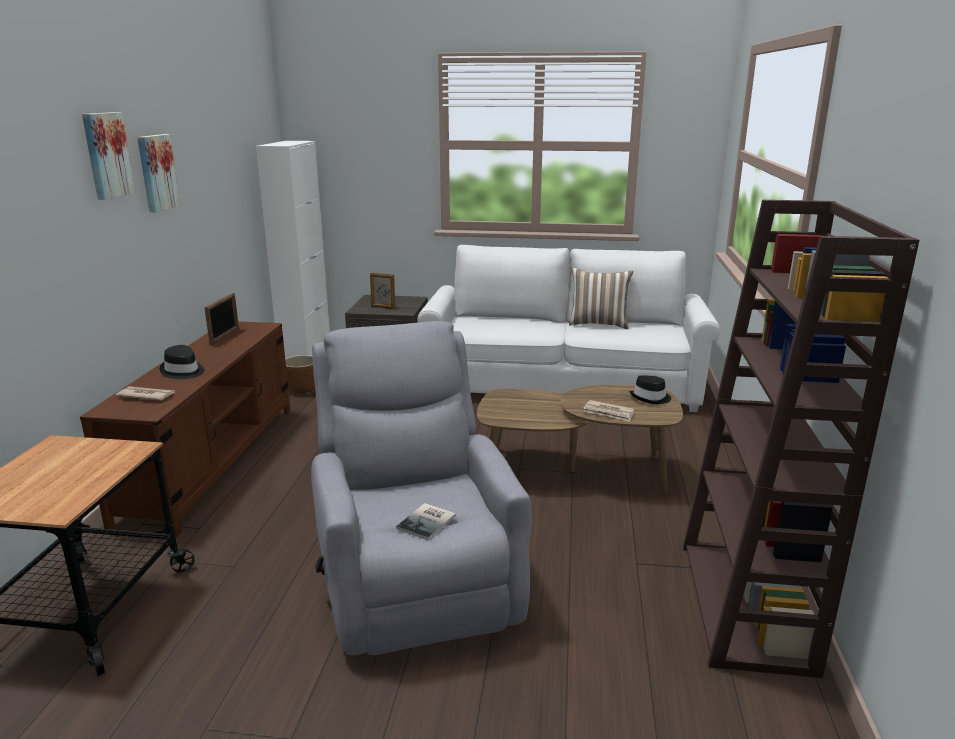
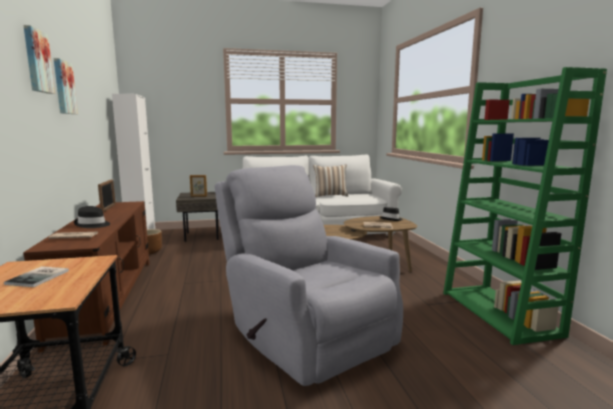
camera: 20 degrees left, 10 degrees down
book [396,503,456,541] -> book moved to [4,266,69,287]
brown bookcase [683,200,920,678] -> green bookcase [443,67,607,345]

